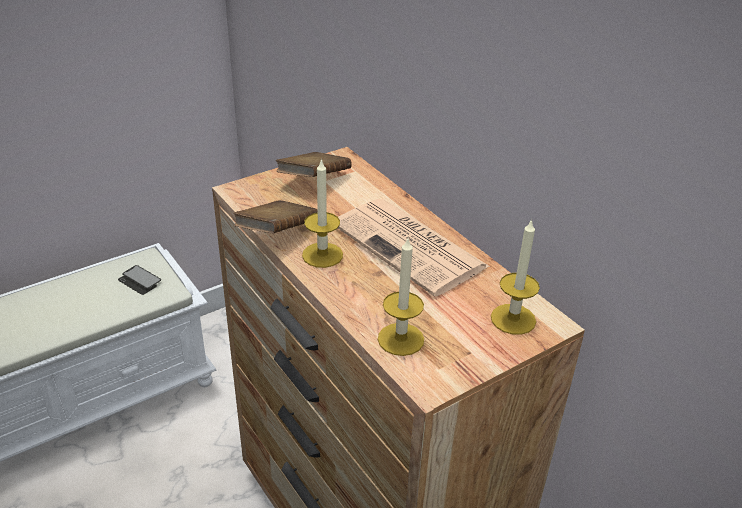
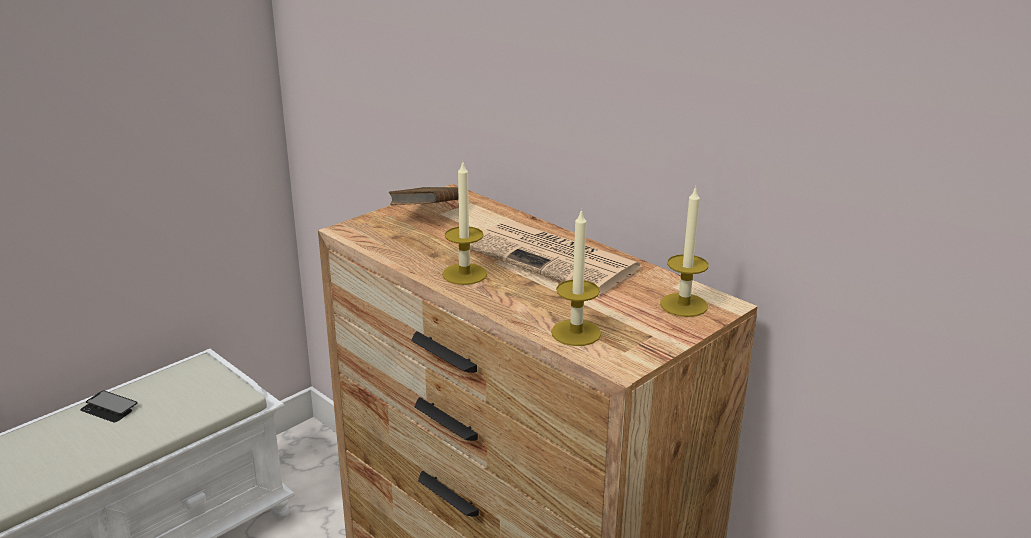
camera: 10 degrees left, 10 degrees down
phone [118,265,161,295] -> phone moved to [80,391,138,423]
brown book [233,200,318,233] -> none

